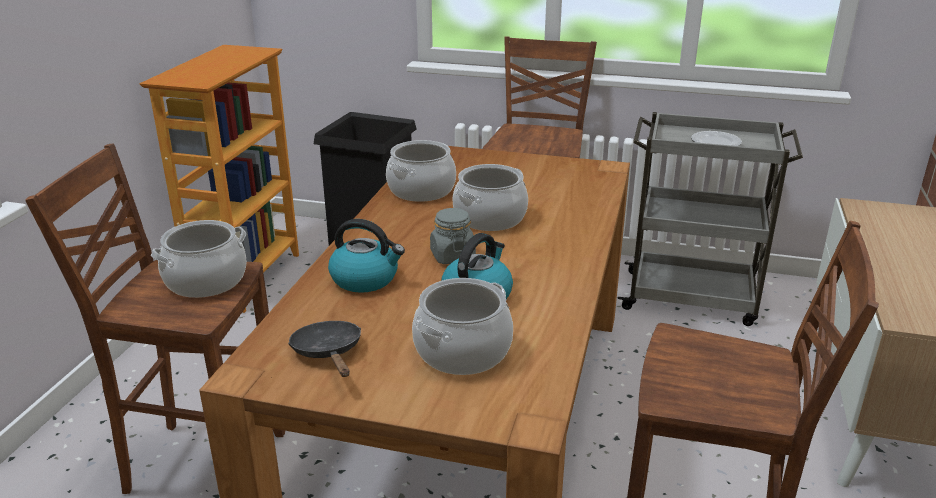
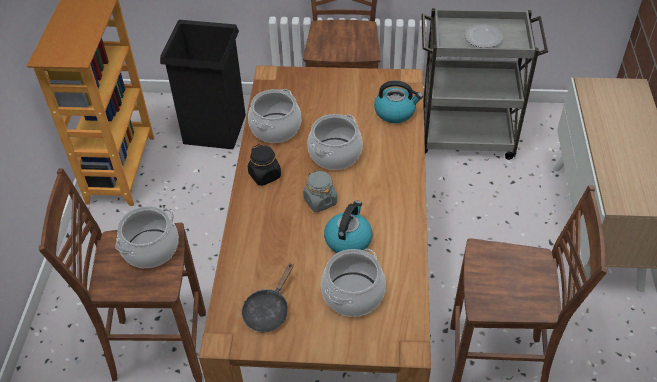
camera: 10 degrees left, 20 degrees up
black frying pan [288,321,361,377] -> black frying pan turned 120 degrees counterclockwise [242,263,294,332]
kettle [328,219,405,293] -> kettle moved to [374,81,423,123]
none -> black jar [248,144,281,186]

